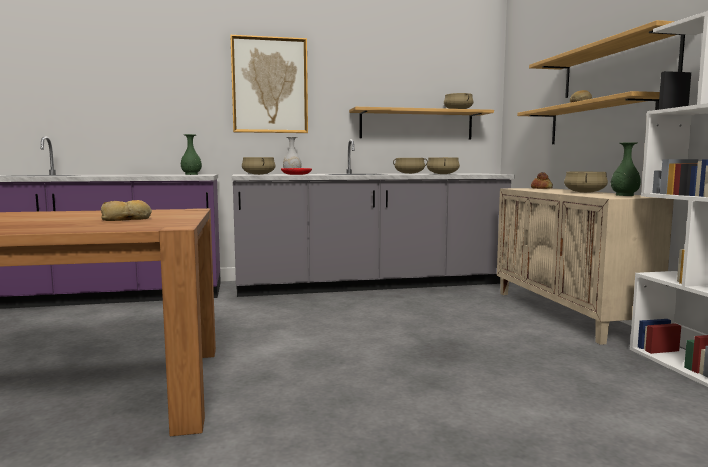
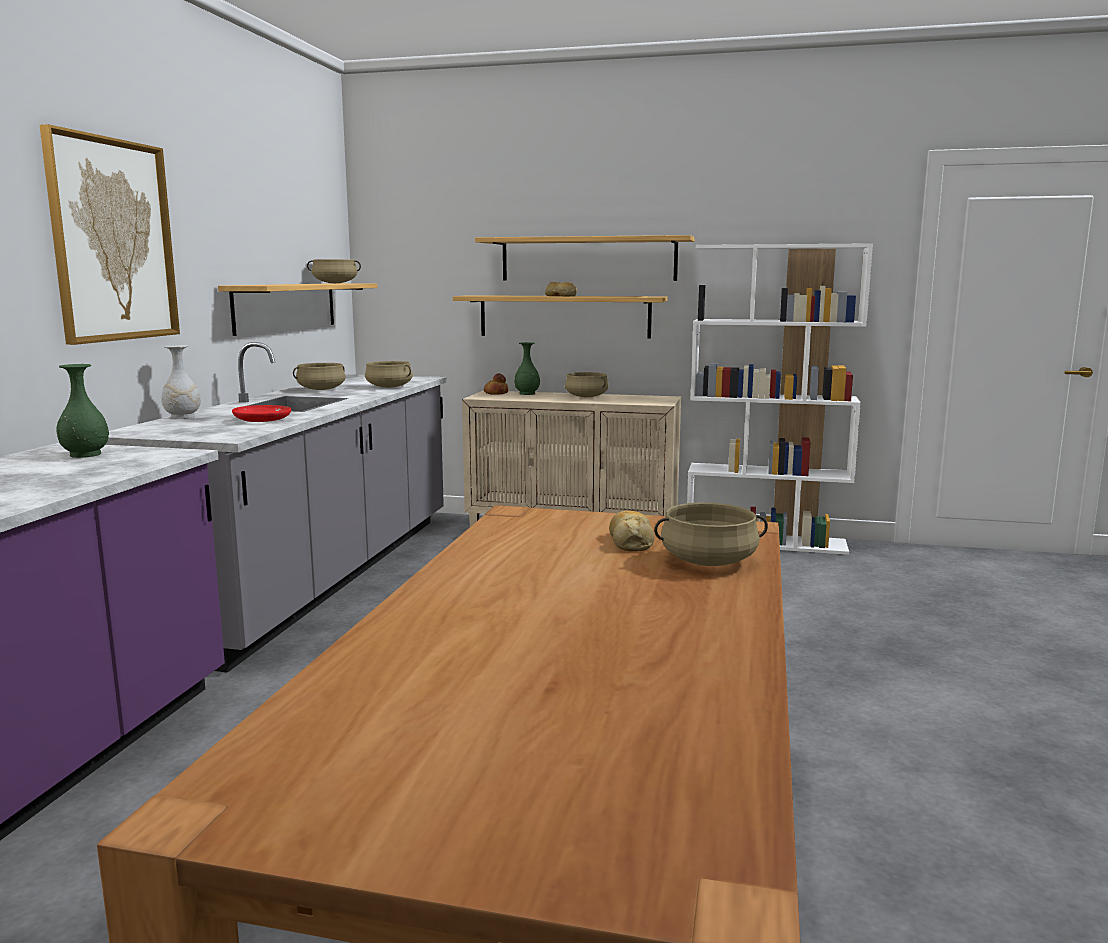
camera: 65 degrees left, 5 degrees up
beige cooking pot [242,157,275,175] -> beige cooking pot moved to [654,502,768,566]
green vase [611,142,641,196] -> green vase moved to [514,342,540,395]

